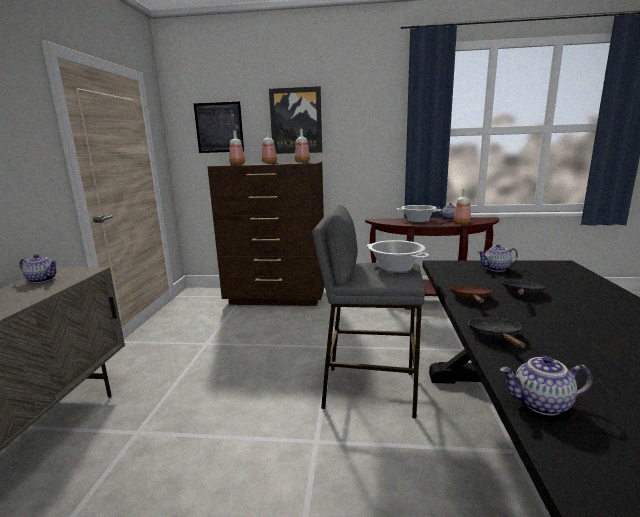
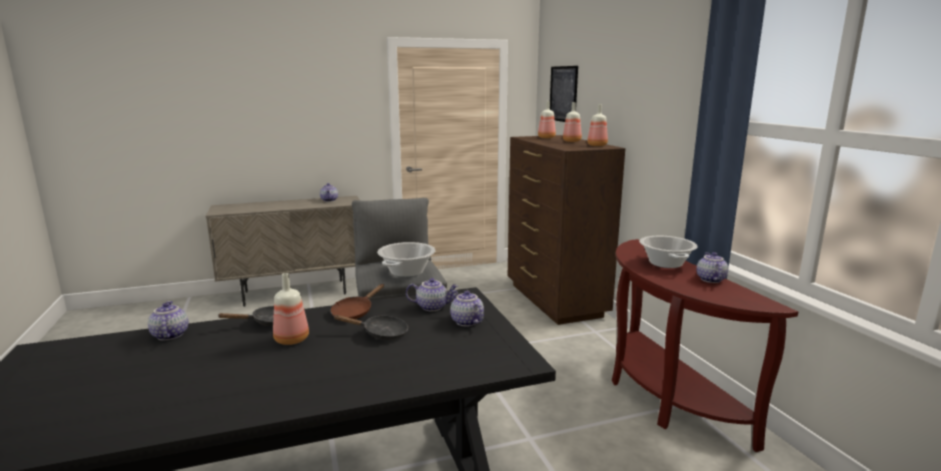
camera: 65 degrees right, 0 degrees up
picture [269,86,322,154] -> none
brown frying pan [450,285,493,303] -> brown frying pan turned 135 degrees clockwise [330,284,384,319]
bottle [453,189,471,224] -> bottle moved to [273,273,309,345]
none -> teapot [406,278,458,311]

